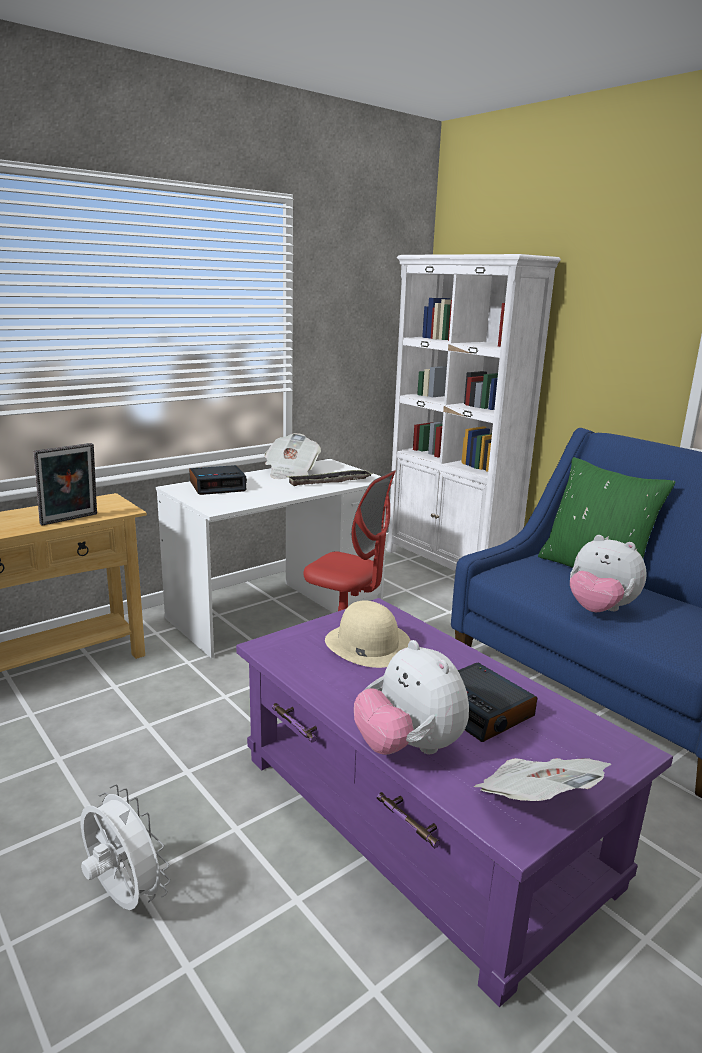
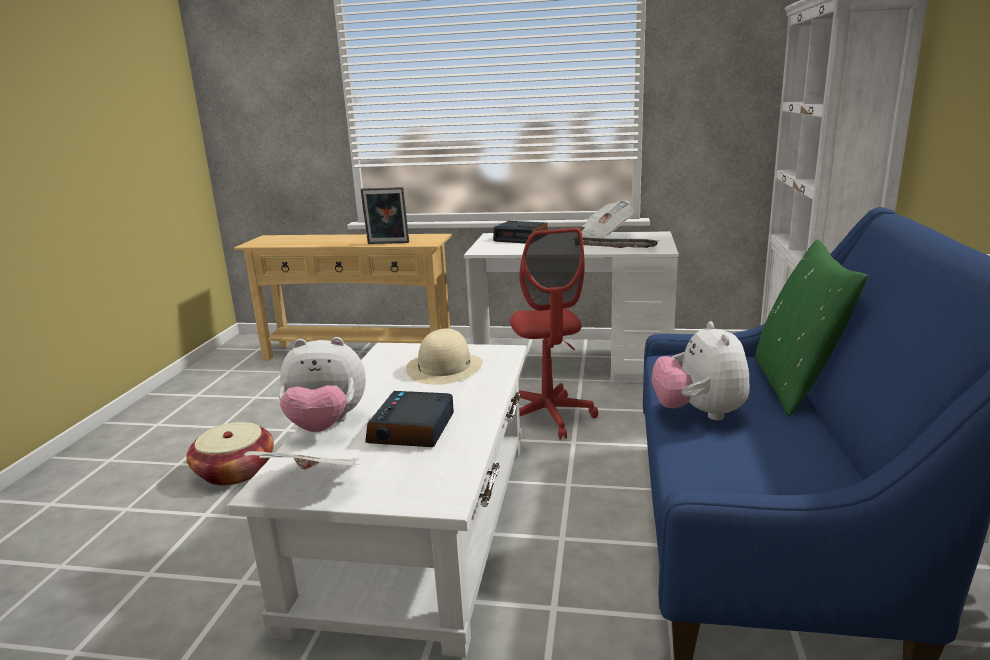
camera: 50 degrees right, 0 degrees up
white fan [80,784,170,910] -> basket [186,422,274,486]
purple coffee table [236,598,673,1007] -> white coffee table [227,343,527,658]
plush toy [354,640,469,755] -> plush toy turned 105 degrees counterclockwise [278,337,366,432]

